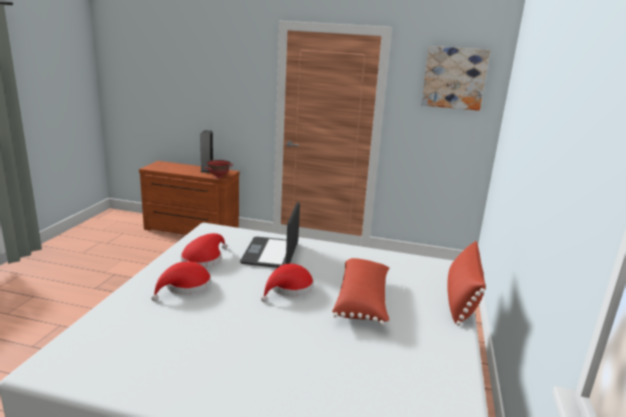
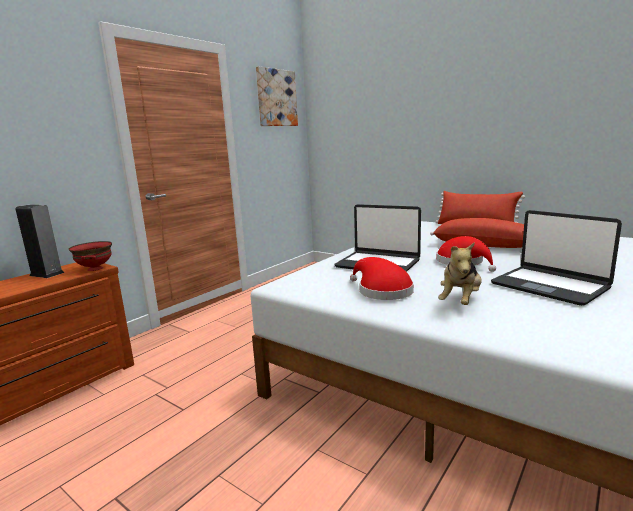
camera: 65 degrees left, 5 degrees down
red hat [151,261,211,301] -> plush toy [438,242,482,305]
none -> laptop [491,210,622,306]

